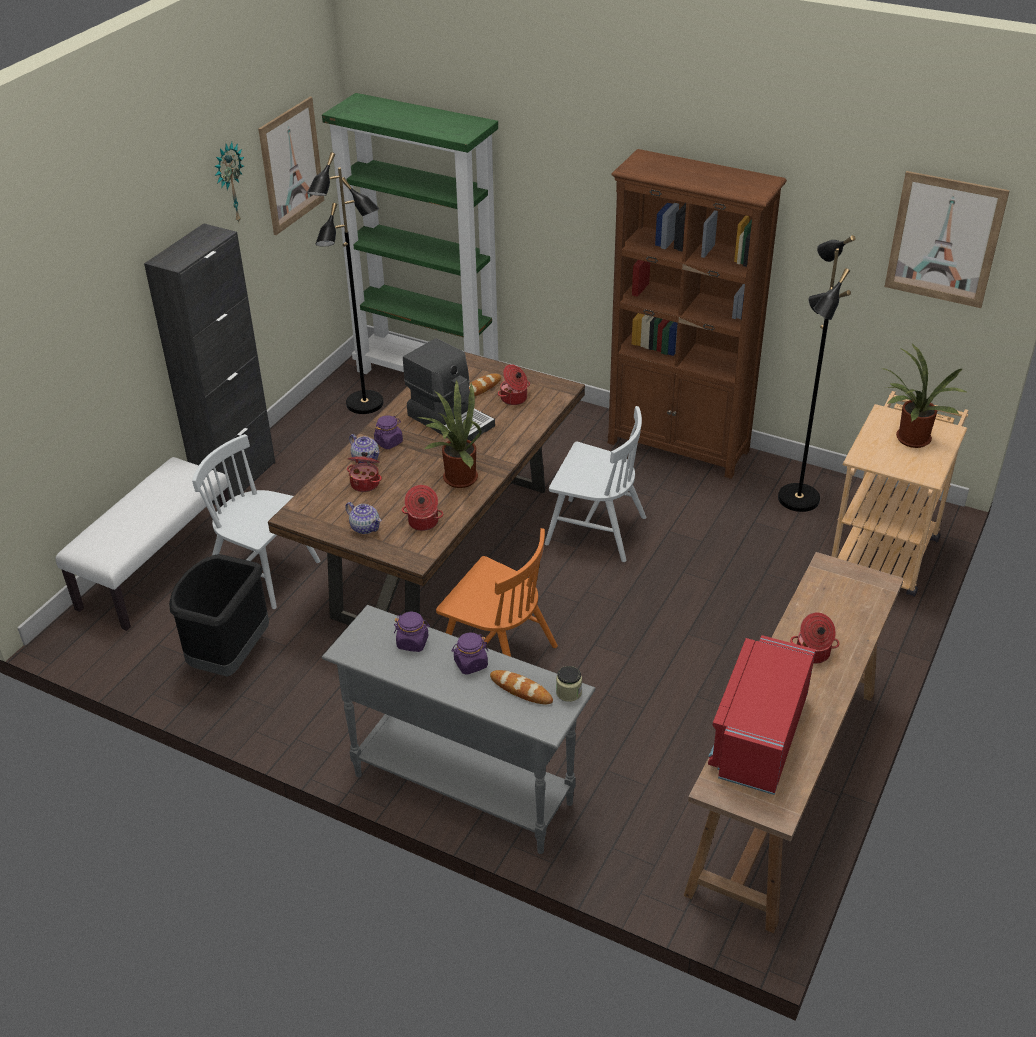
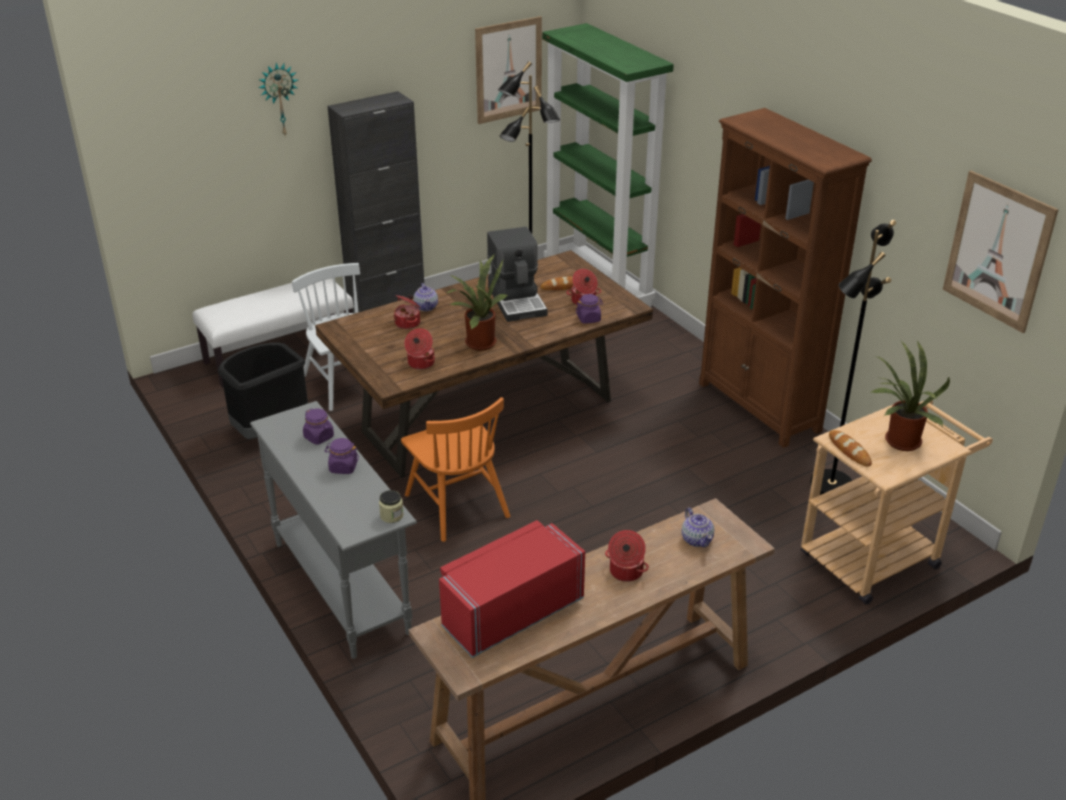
camera: 30 degrees right, 5 degrees down
wall clock [214,142,244,222] -> wall clock moved to [258,63,298,135]
teapot [345,502,382,534] -> teapot moved to [681,508,714,548]
purple jar [374,415,403,449] -> purple jar moved to [576,294,603,324]
bread [490,670,553,704] -> bread moved to [829,430,872,467]
white chair [545,406,646,562] -> none

